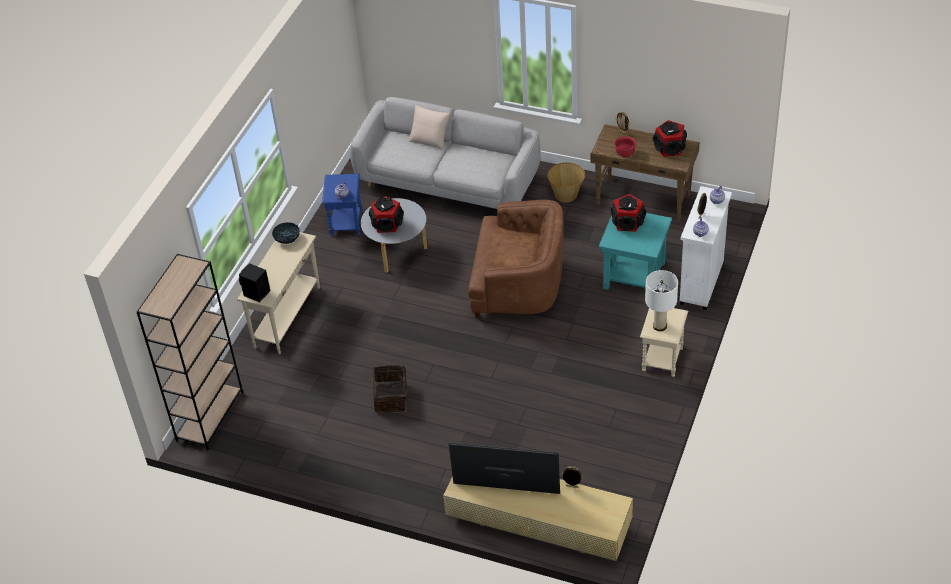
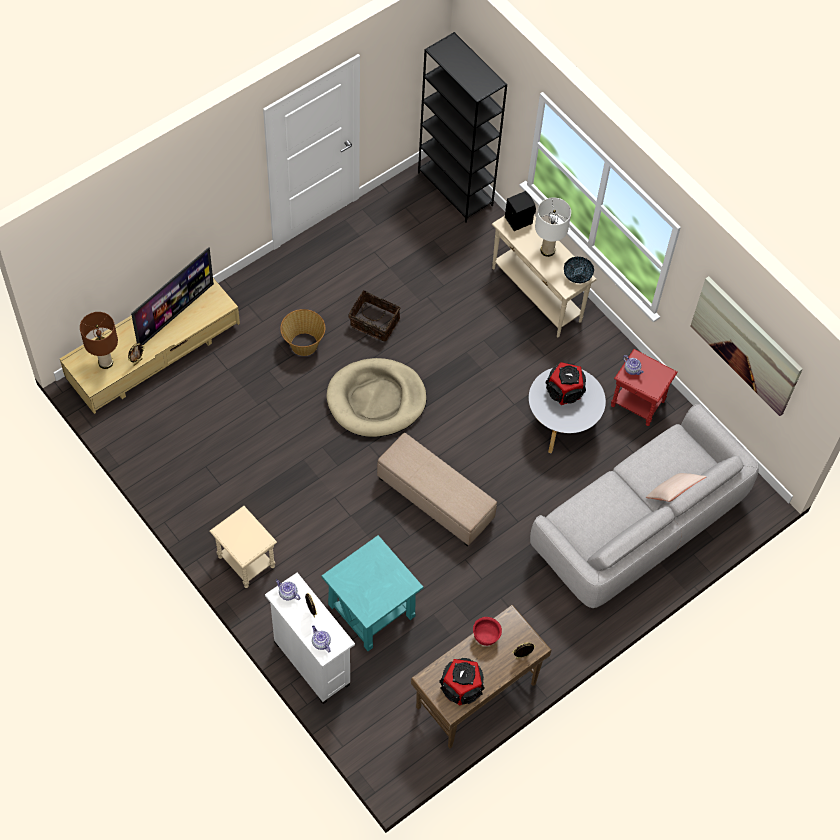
camera: 115 degrees right, 15 degrees up
beige bookcase [136,254,243,450] -> black bookcase [418,32,507,223]
blue side table [322,174,362,236] -> red side table [611,349,678,426]
brown armchair [468,200,564,319] -> beige ottoman [377,433,497,546]
basket [547,162,585,202] -> basket moved to [280,309,325,356]
speaker [611,194,646,232] -> none
white table lamp [645,270,678,331] -> white table lamp moved to [535,197,571,257]
none -> brown table lamp [80,312,118,369]
none -> beige dog bed [326,358,427,437]
none -> picture [690,276,803,416]

